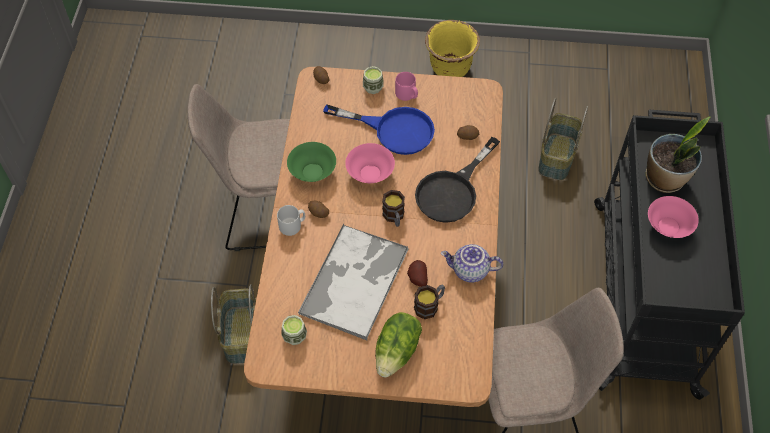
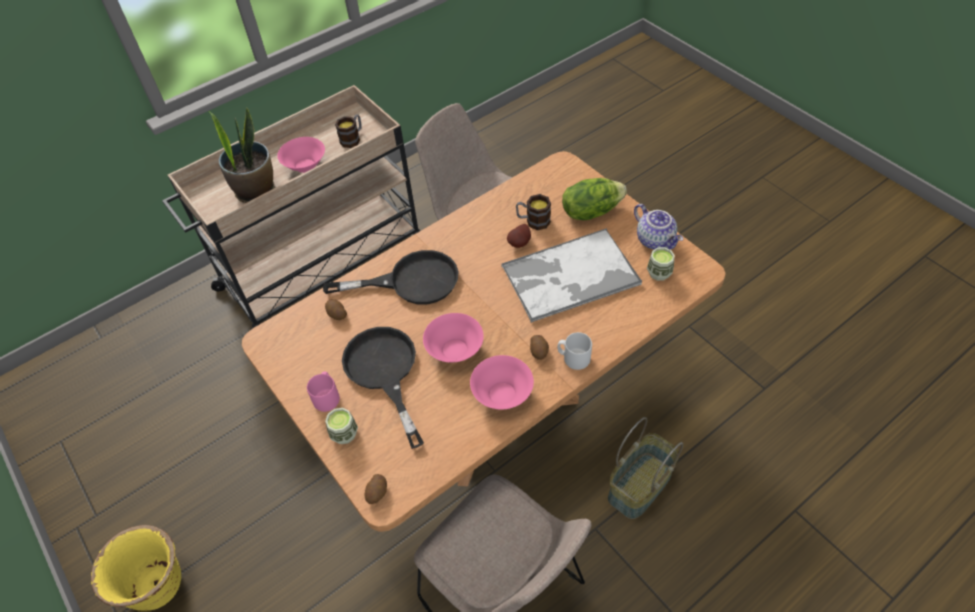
camera: 130 degrees left, 5 degrees down
green bowl [287,142,336,182] -> pink bowl [470,355,534,409]
blue frying pan [323,105,435,155] -> black frying pan [342,327,424,449]
mug [382,190,405,227] -> mug moved to [335,114,362,148]
teapot [441,244,503,283] -> teapot moved to [634,204,683,250]
basket [538,98,588,180] -> none
black cart [594,110,745,400] -> beige cart [162,85,421,329]

